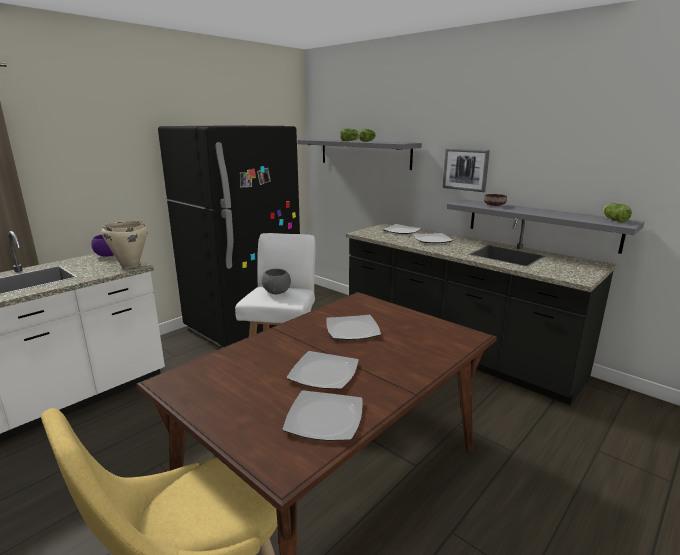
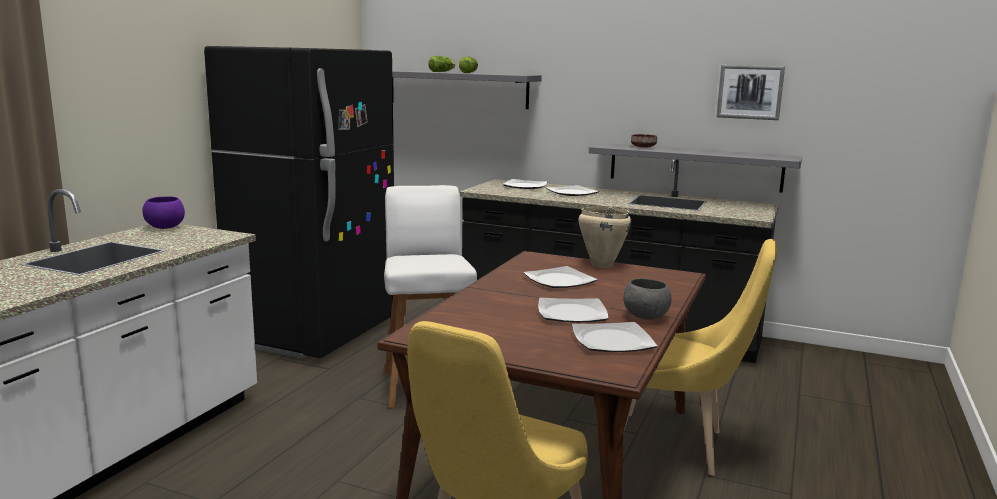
camera: 20 degrees left, 5 degrees down
beige cooking pot [101,221,148,268] -> beige cooking pot moved to [579,206,631,268]
grey bowl [262,269,291,294] -> grey bowl moved to [623,279,672,320]
picture [443,148,490,192] -> picture moved to [717,65,785,120]
lettuce [603,203,632,222] -> none
none -> yellow chair [623,239,777,476]

